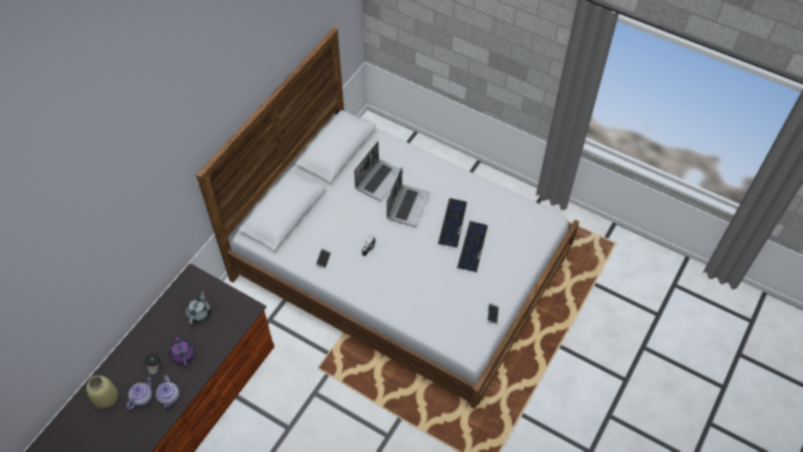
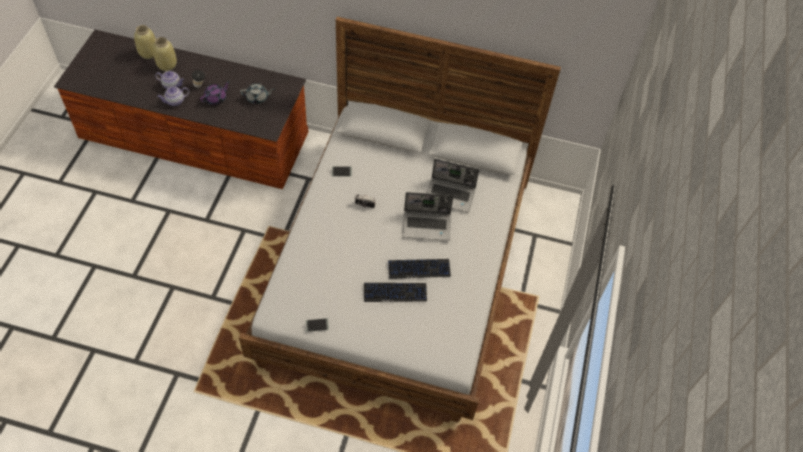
camera: 70 degrees right, 0 degrees up
none -> beige vase [134,25,156,59]

